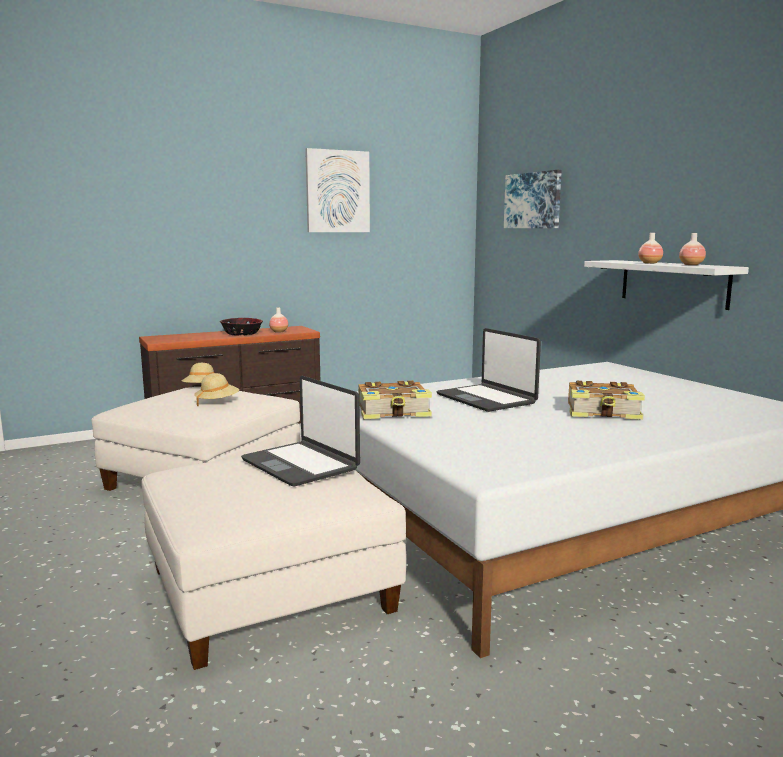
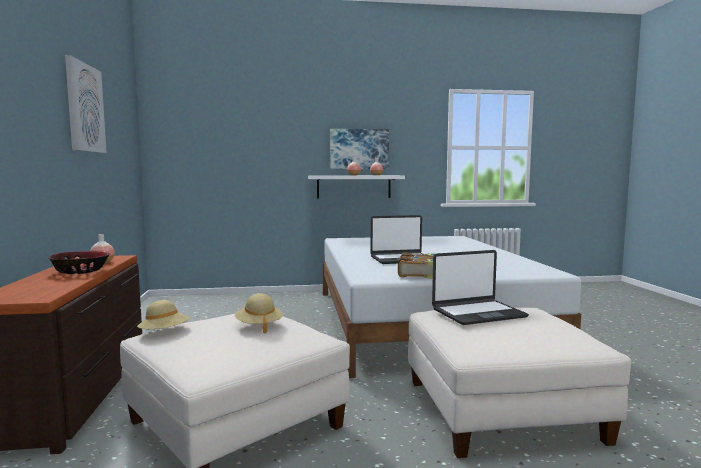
camera: 70 degrees left, 5 degrees down
picture [504,170,562,228] -> picture moved to [330,129,389,169]
book [568,381,645,420] -> none

